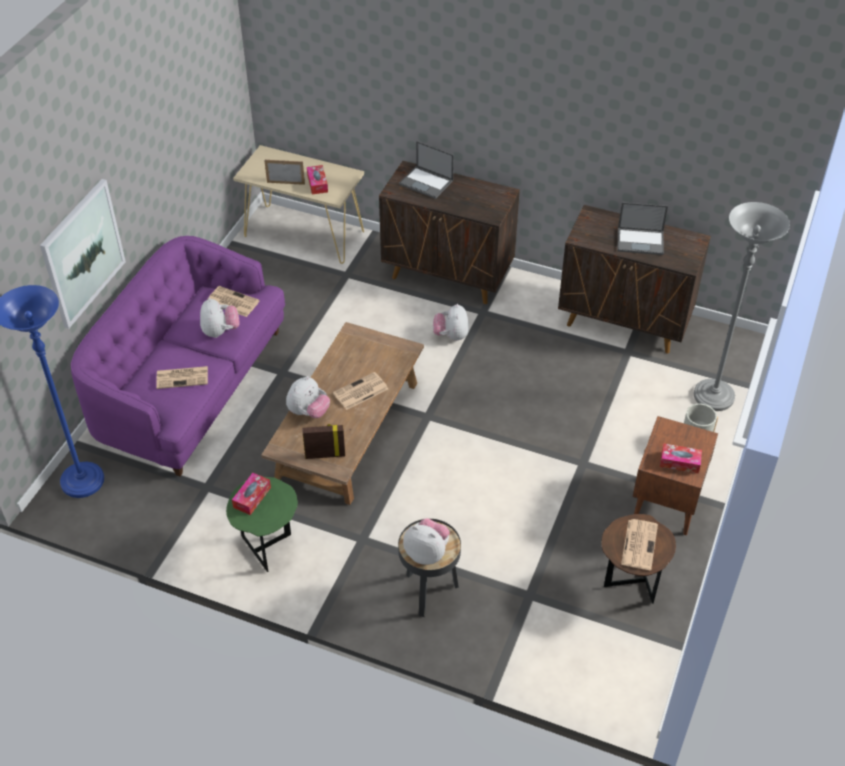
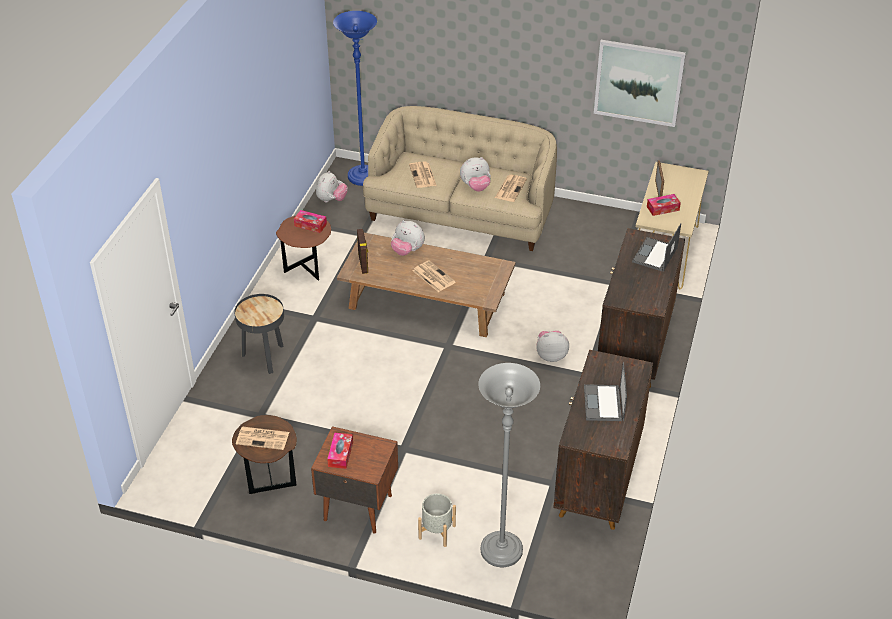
camera: 85 degrees right, 5 degrees down
picture [40,179,126,329] -> picture moved to [594,40,686,127]
purple sofa [71,236,285,476] -> beige sofa [363,106,557,251]
green side table [226,477,298,572] -> brown side table [276,216,331,281]
plush toy [403,518,450,565] -> plush toy moved to [316,171,348,203]

